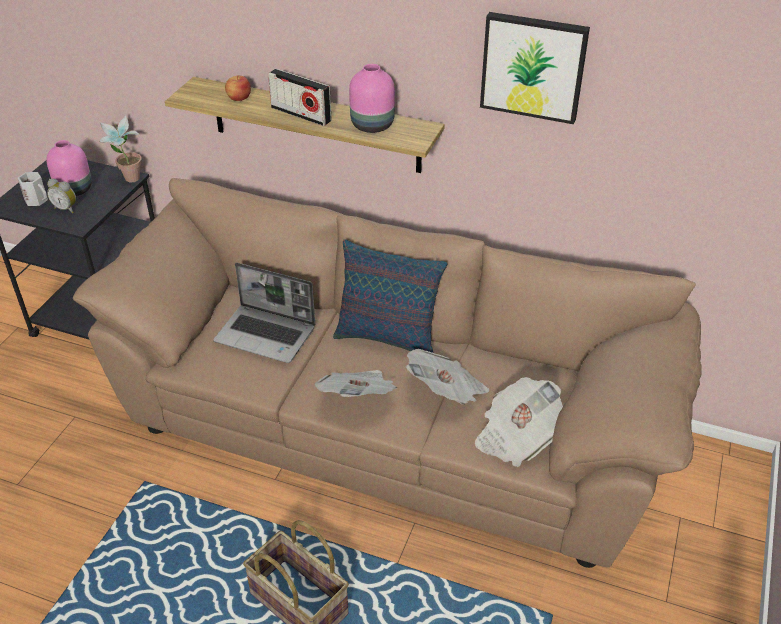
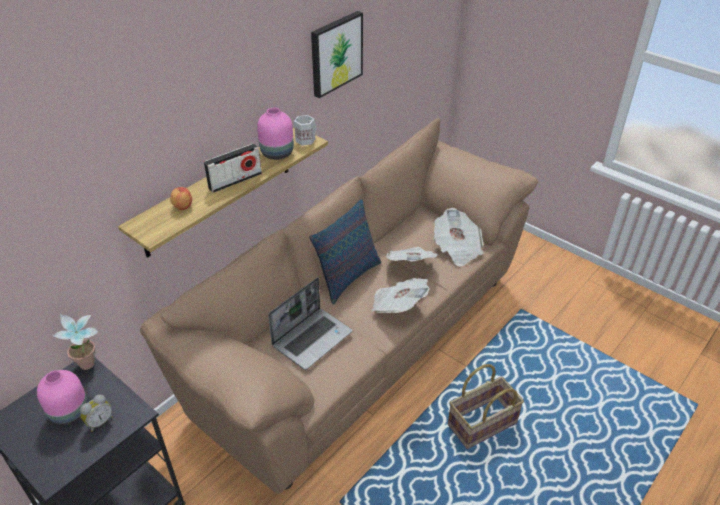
camera: 70 degrees left, 0 degrees up
white mug [18,172,48,206] -> white mug moved to [294,115,317,146]

